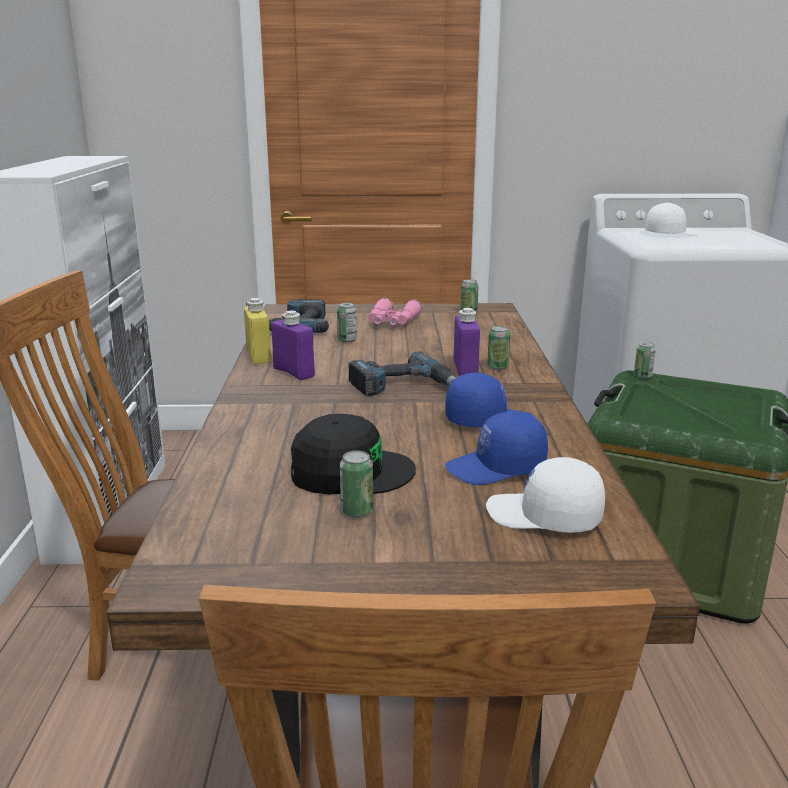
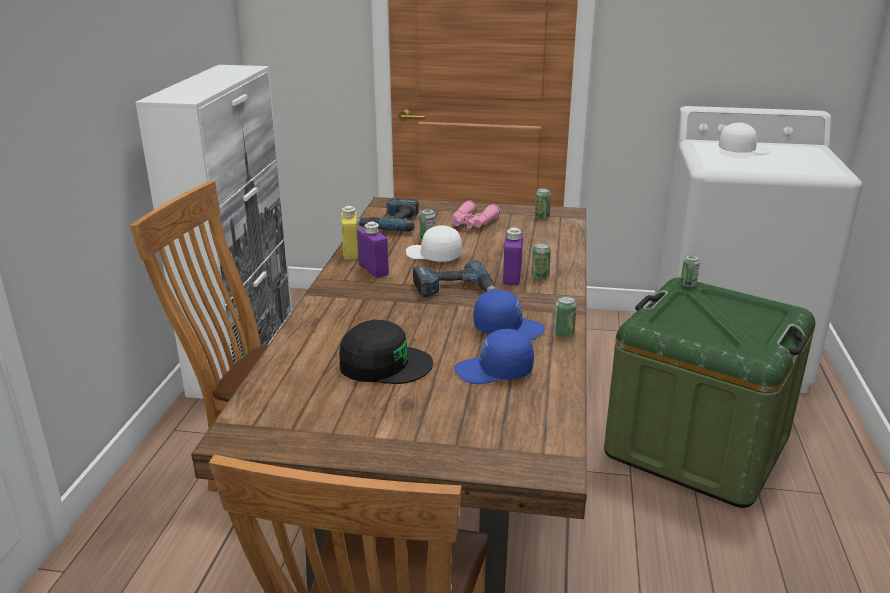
camera: 10 degrees right, 5 degrees up
can [340,450,373,518] -> can moved to [554,296,577,338]
white cap [486,457,605,533] -> white cap moved to [406,225,462,262]

